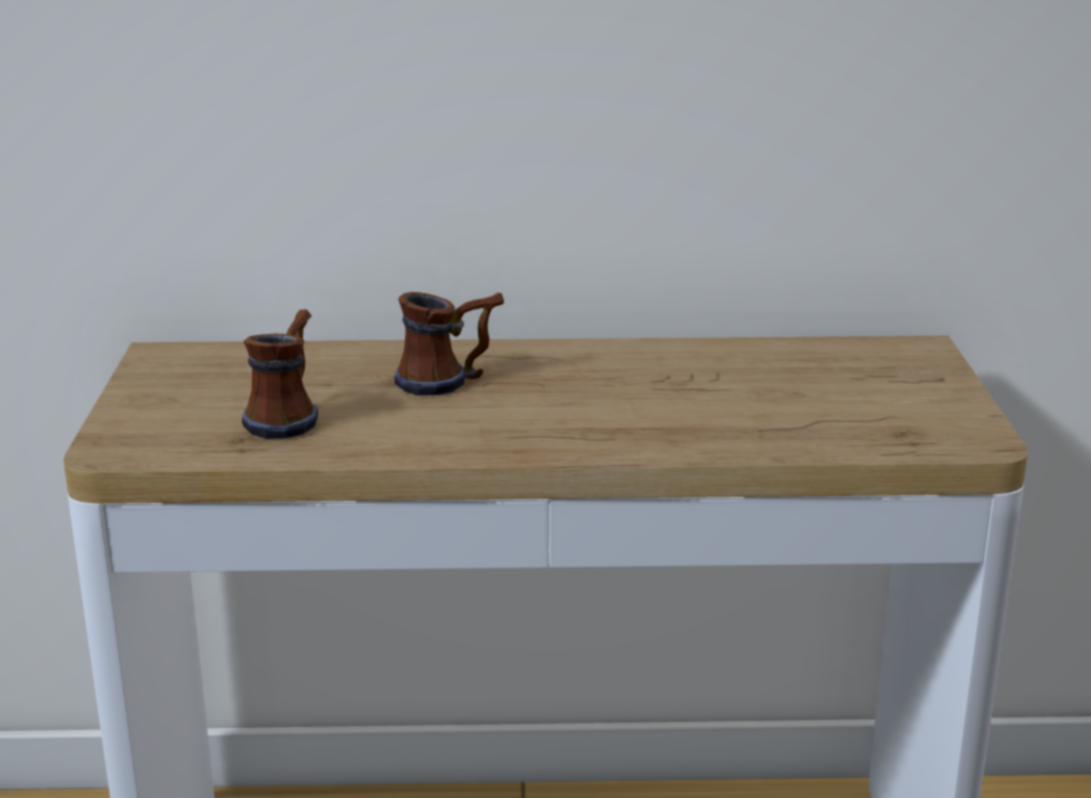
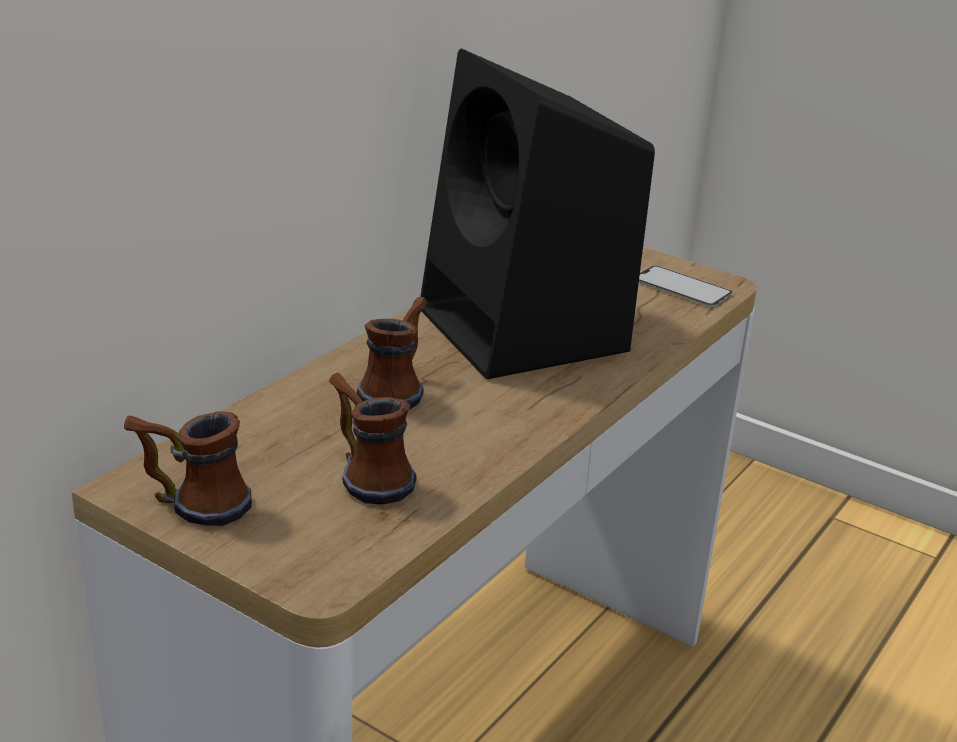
camera: 55 degrees left, 5 degrees up
none -> mug [124,411,252,526]
none -> black speaker [420,48,655,379]
none -> phone [639,266,732,307]

